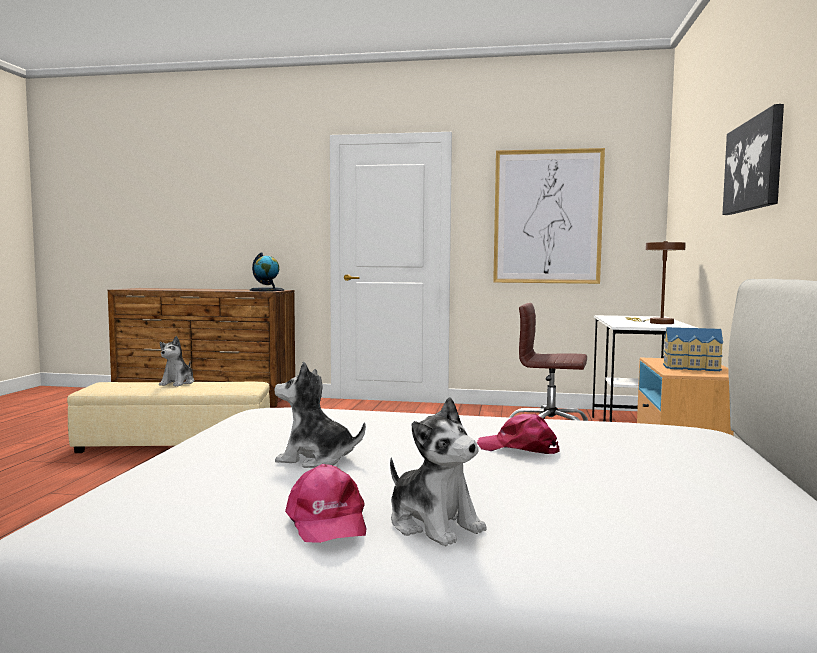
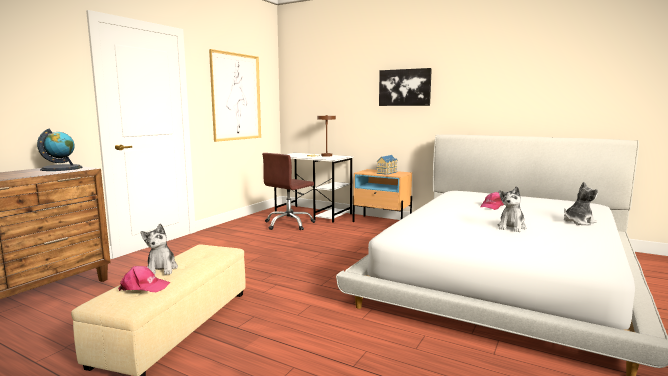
camera: 70 degrees left, 5 degrees up
plush toy [159,336,194,386] -> plush toy turned 45 degrees clockwise [140,224,178,275]
pink cap [285,464,366,543] -> pink cap moved to [118,266,170,292]

